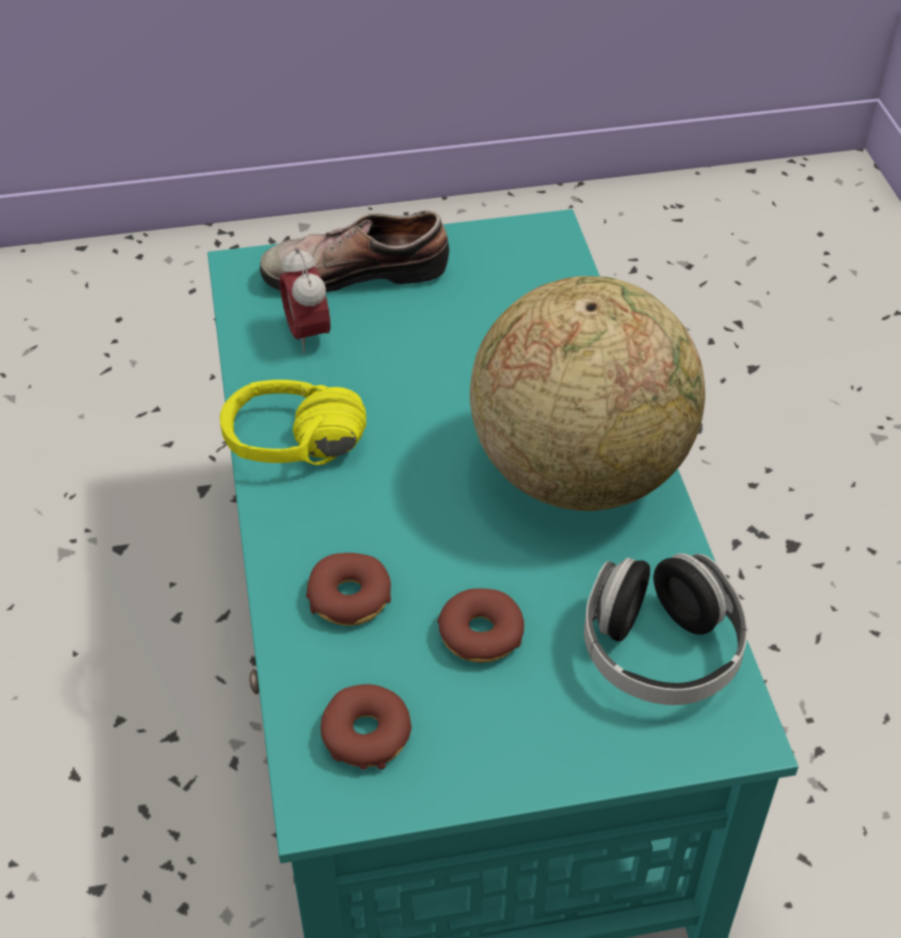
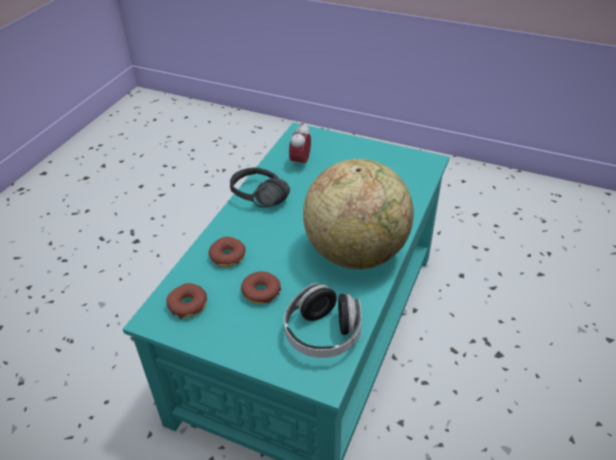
camera: 35 degrees right, 5 degrees down
yellow headphones [220,380,366,465] -> black headphones [230,167,290,208]
shoe [260,210,449,292] -> none

